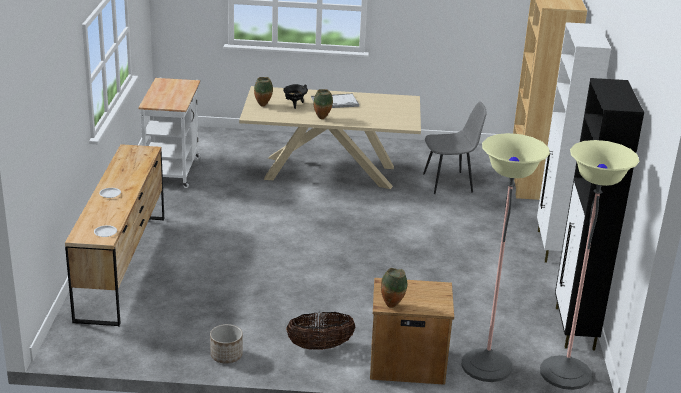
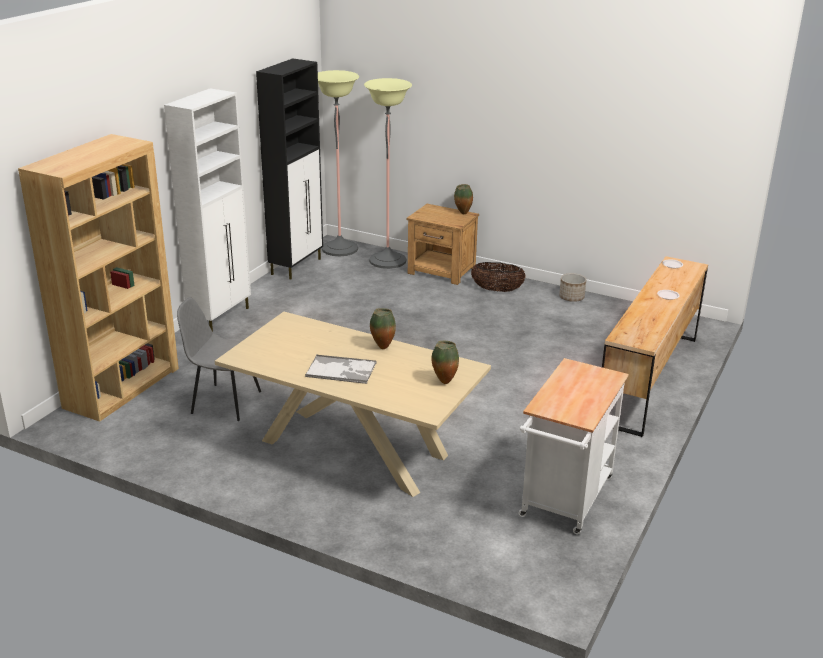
camera: 155 degrees left, 0 degrees up
black cooking pot [283,84,308,109] -> none

